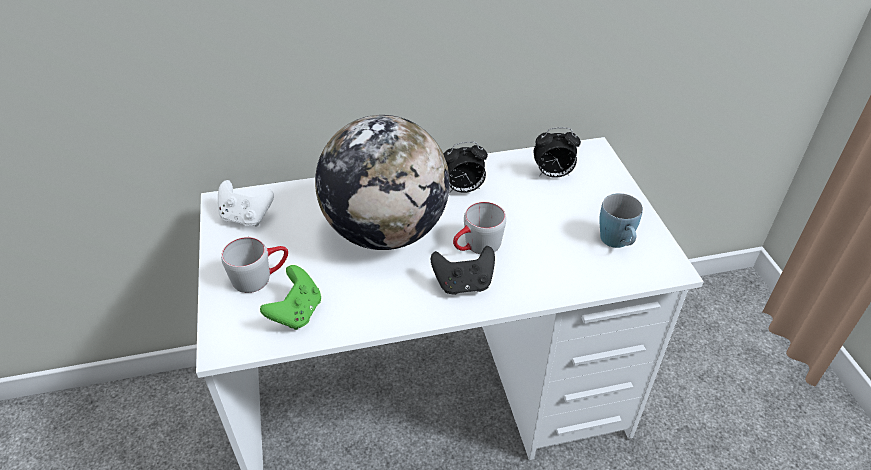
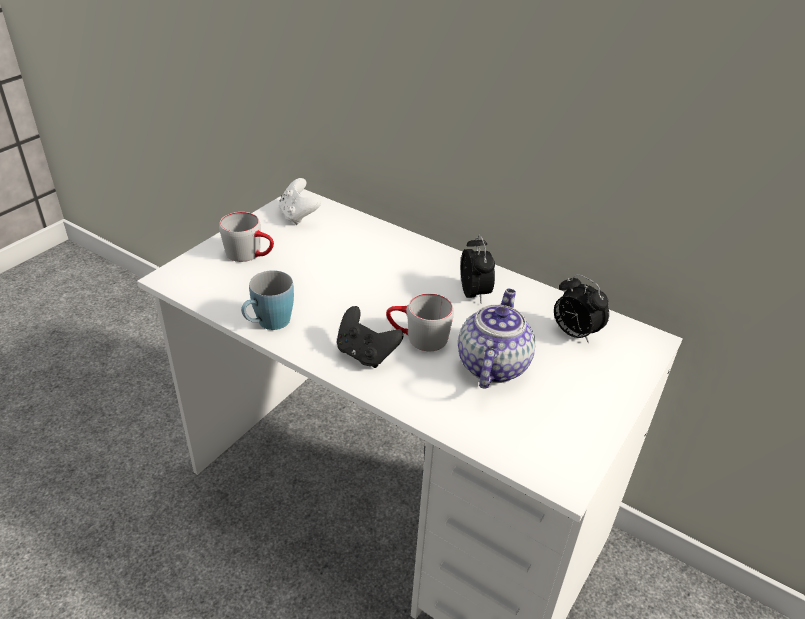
camera: 45 degrees right, 5 degrees down
green game controller [260,265,321,330] -> none
globe [315,115,450,250] -> none
alarm clock [444,141,488,193] -> alarm clock turned 135 degrees counterclockwise [461,235,495,303]
blue mug [599,193,643,248] -> blue mug moved to [241,270,294,330]
none -> teapot [458,288,536,389]

